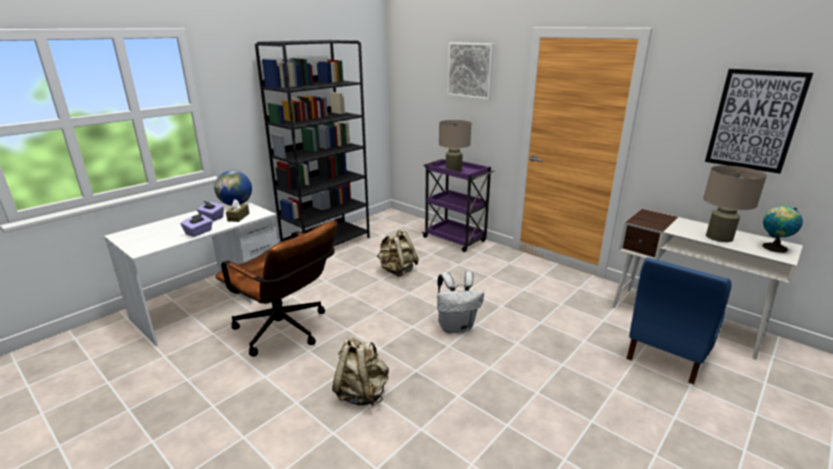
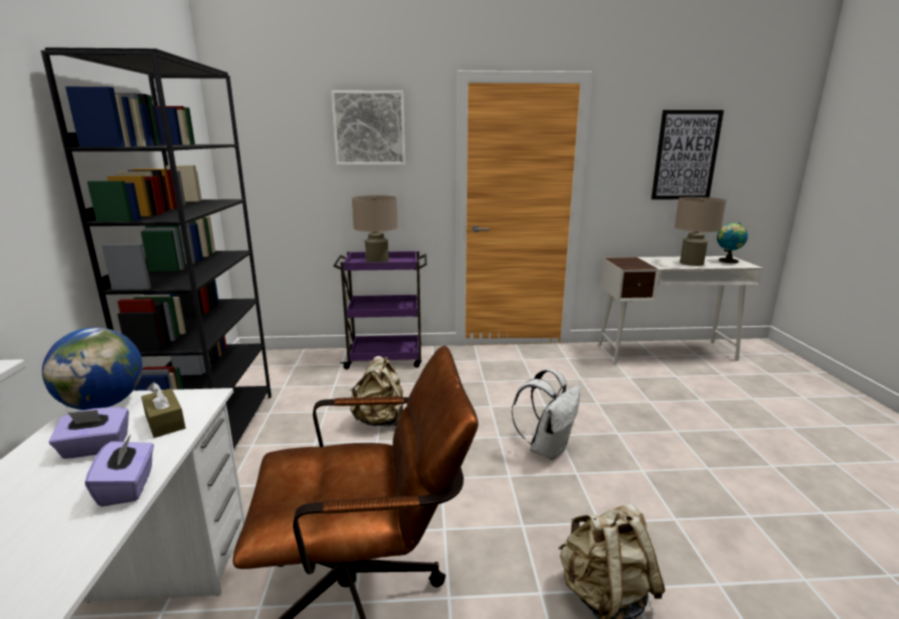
camera: 45 degrees left, 5 degrees down
blue chair [626,257,732,385] -> none

